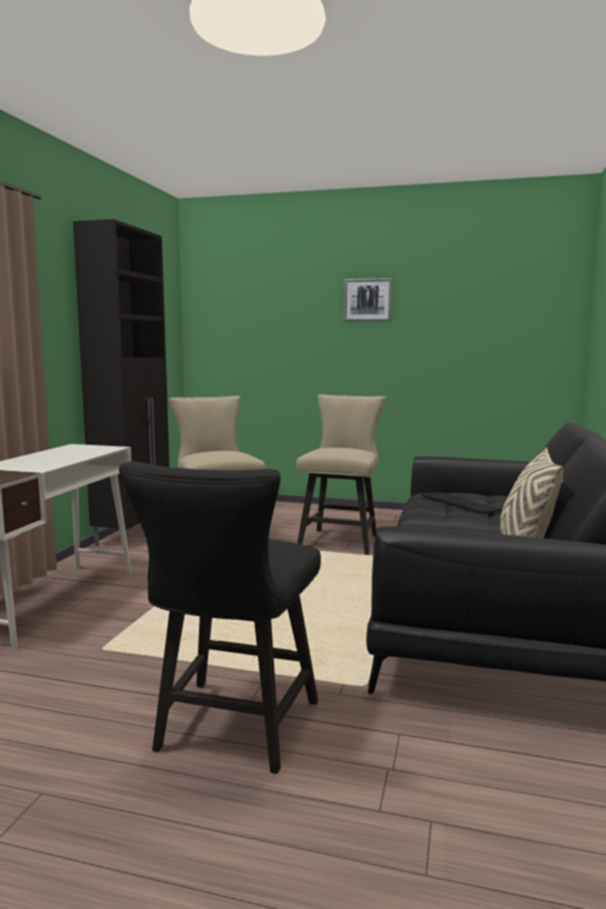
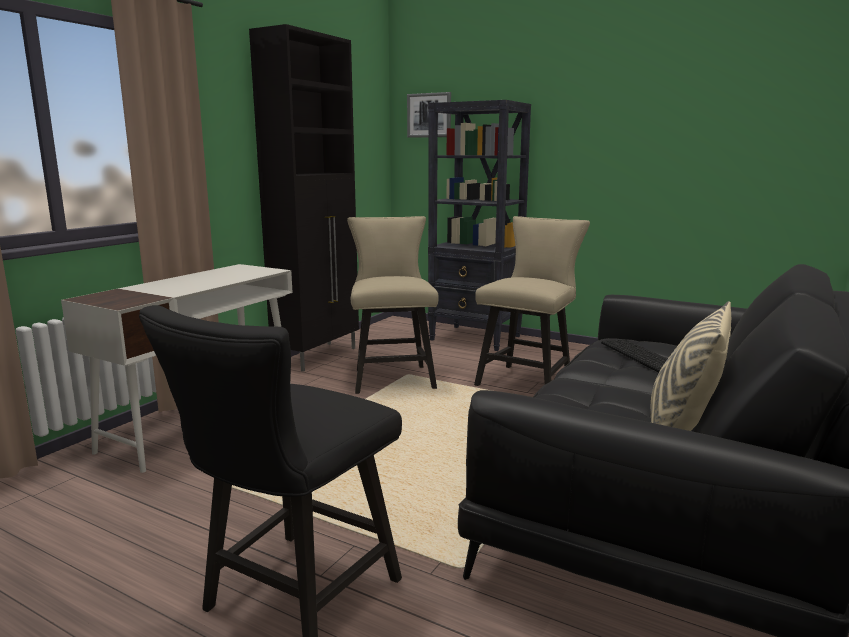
camera: 15 degrees right, 5 degrees up
picture [344,278,392,321] -> picture moved to [407,92,451,138]
none -> black bookcase [428,100,531,351]

